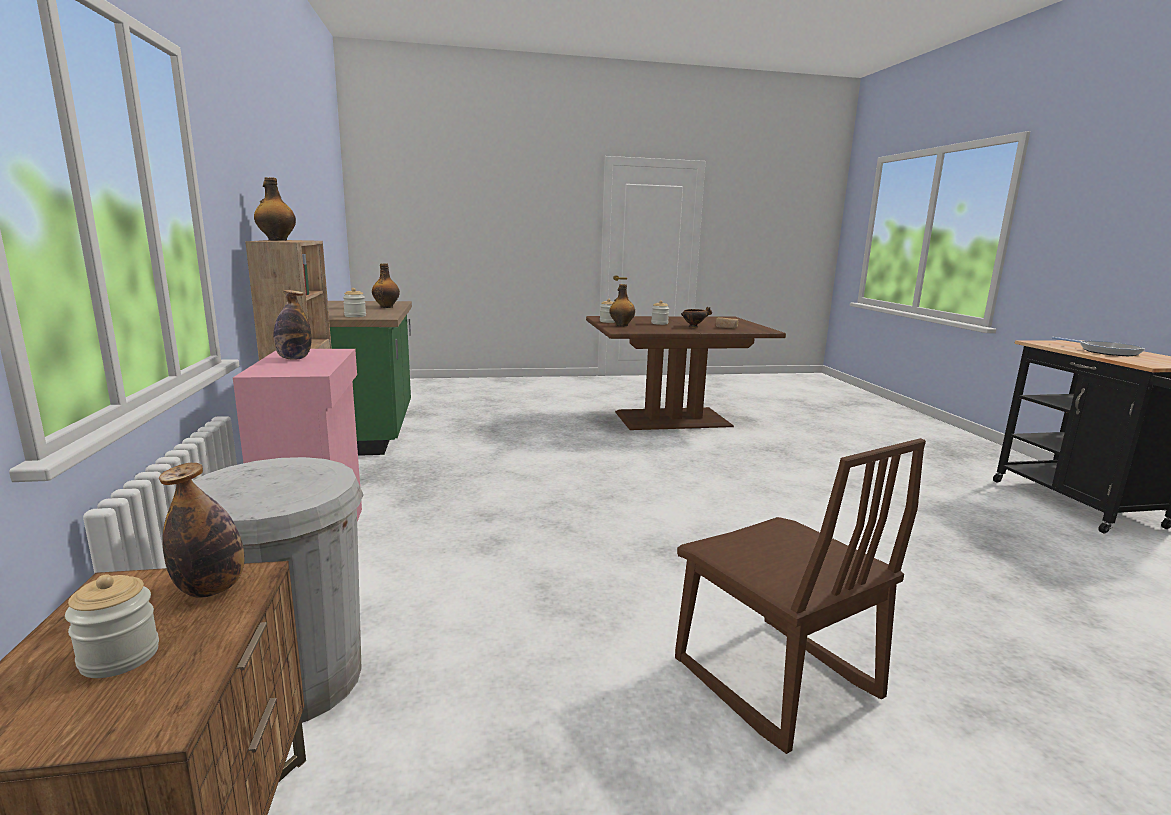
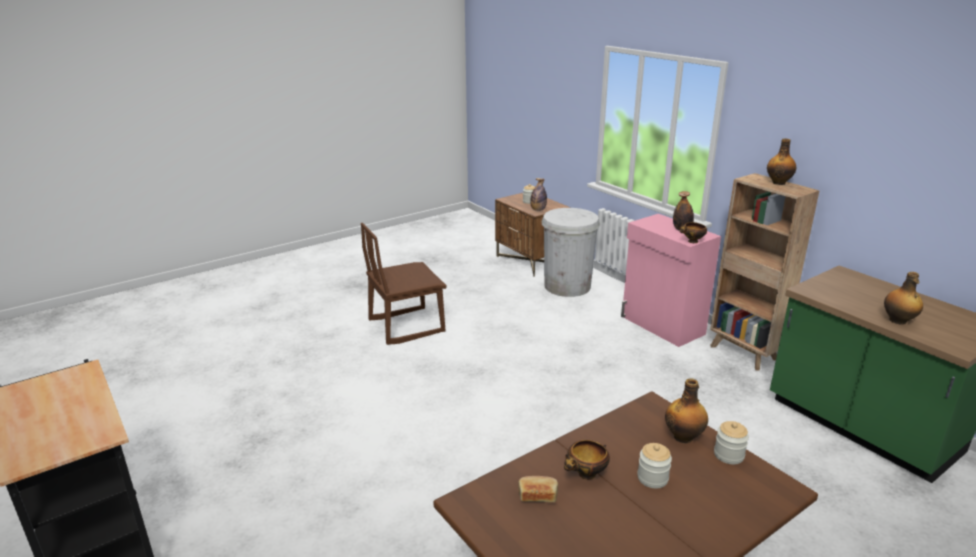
camera: 155 degrees right, 10 degrees up
jar [343,288,366,317] -> none
brown chair [675,438,926,754] -> brown chair turned 60 degrees counterclockwise [361,223,447,345]
frying pan [1052,337,1146,356] -> none
none -> bowl [680,222,707,243]

